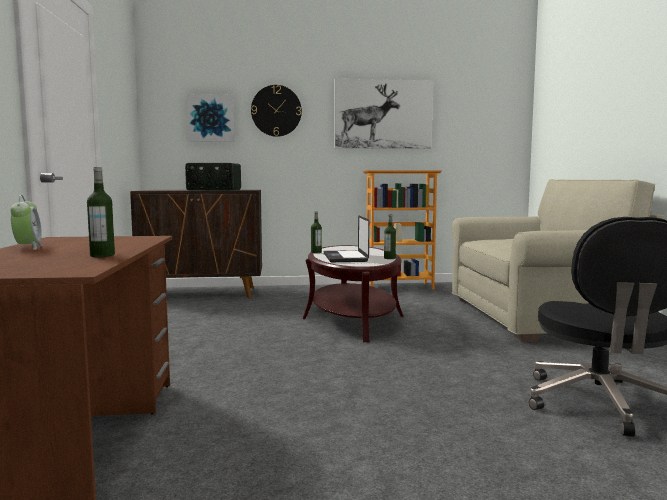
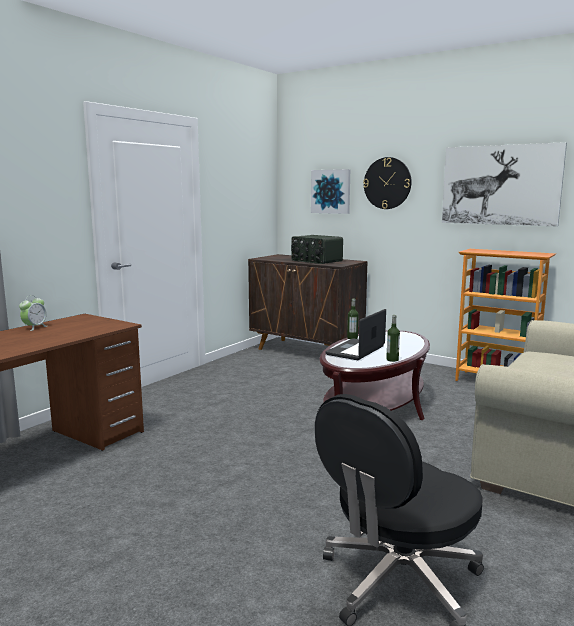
camera: 40 degrees right, 5 degrees up
bottle [87,167,115,257] -> none

